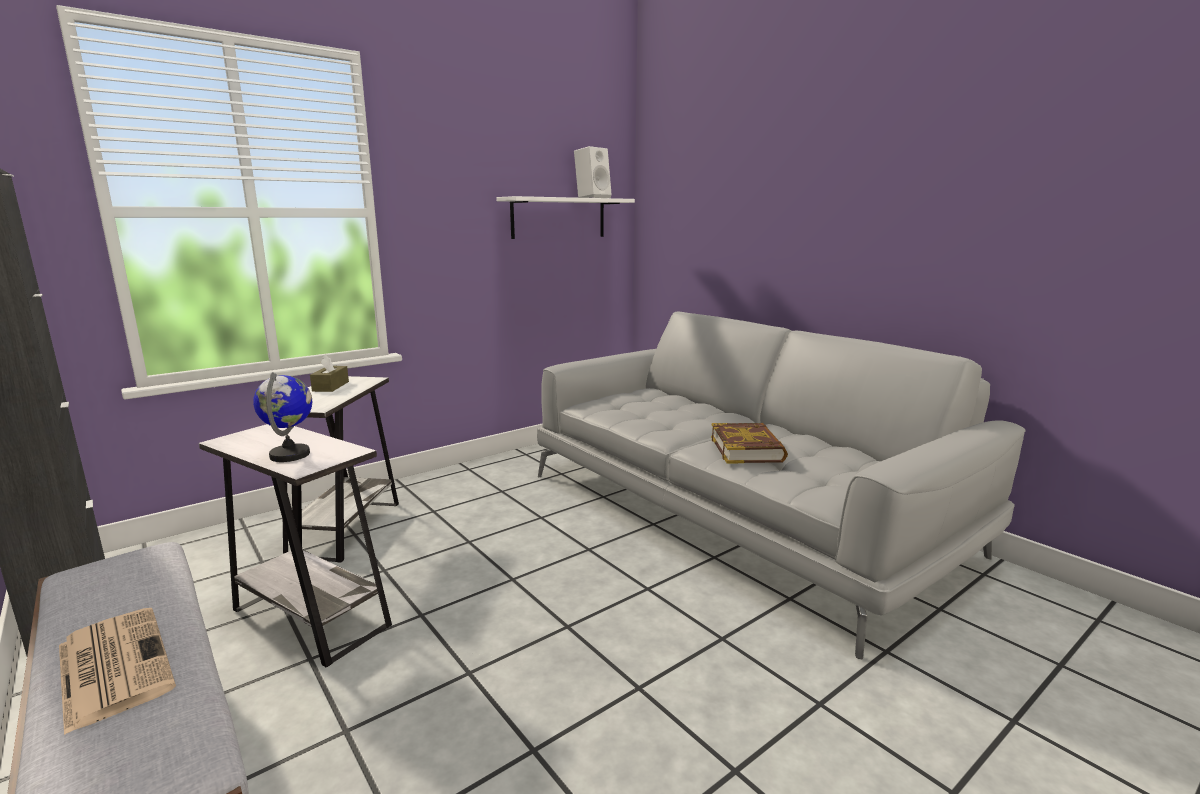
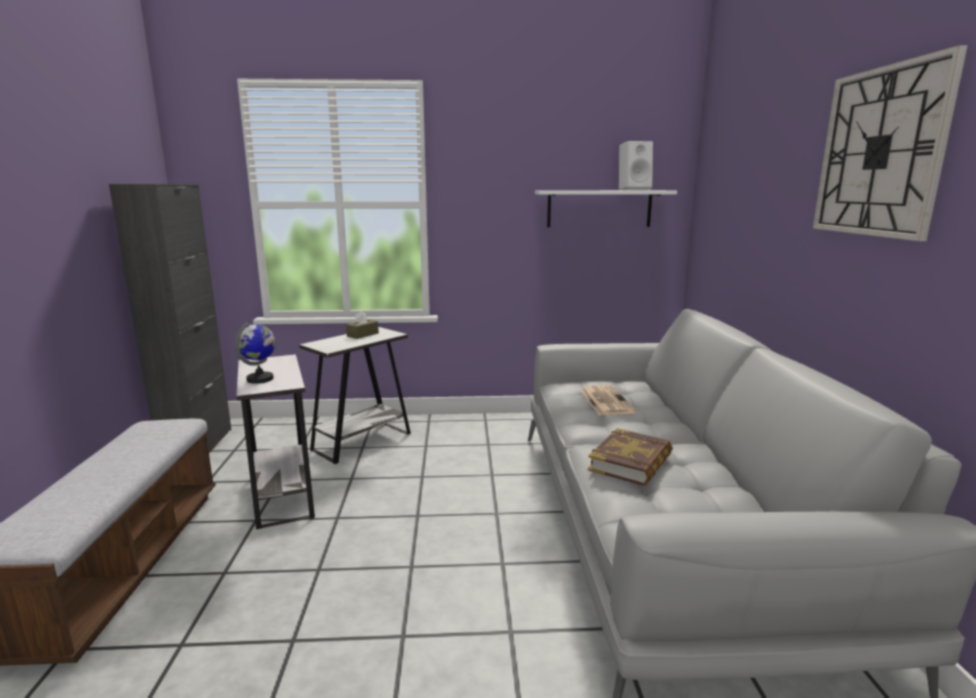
camera: 35 degrees right, 0 degrees up
newspaper [59,608,176,735] -> newspaper moved to [580,385,636,415]
none -> wall clock [813,45,968,241]

